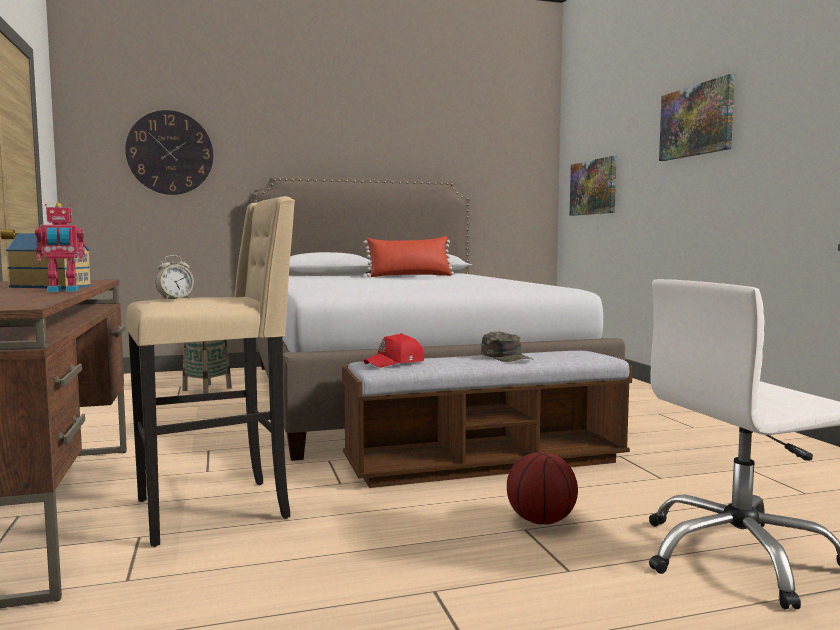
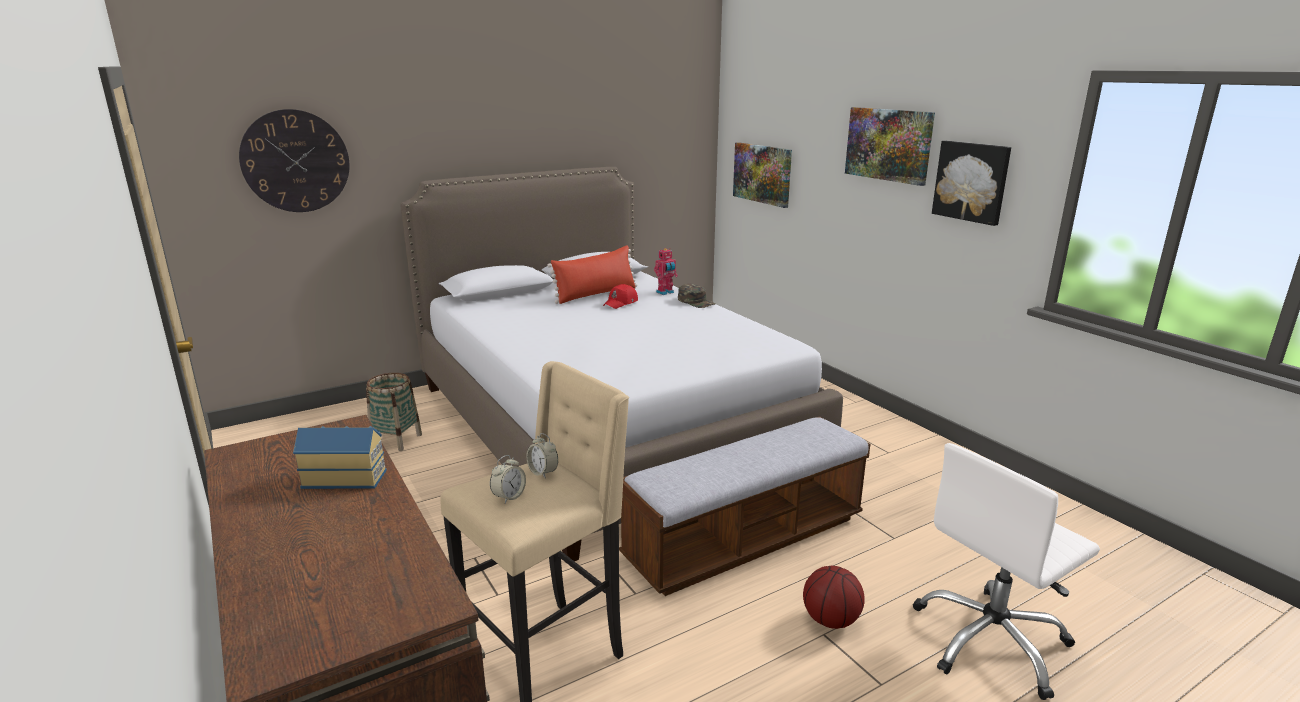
camera: 15 degrees left, 15 degrees up
toy robot [35,203,85,292] -> toy robot moved to [654,248,678,295]
red cap [364,333,424,367] -> red cap moved to [603,284,638,309]
green cap [481,332,534,362] -> green cap moved to [678,284,716,308]
none -> alarm clock [526,433,558,479]
none -> picture [932,141,1011,226]

